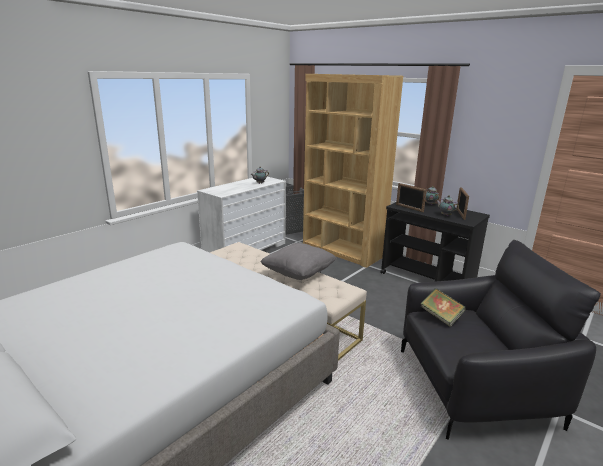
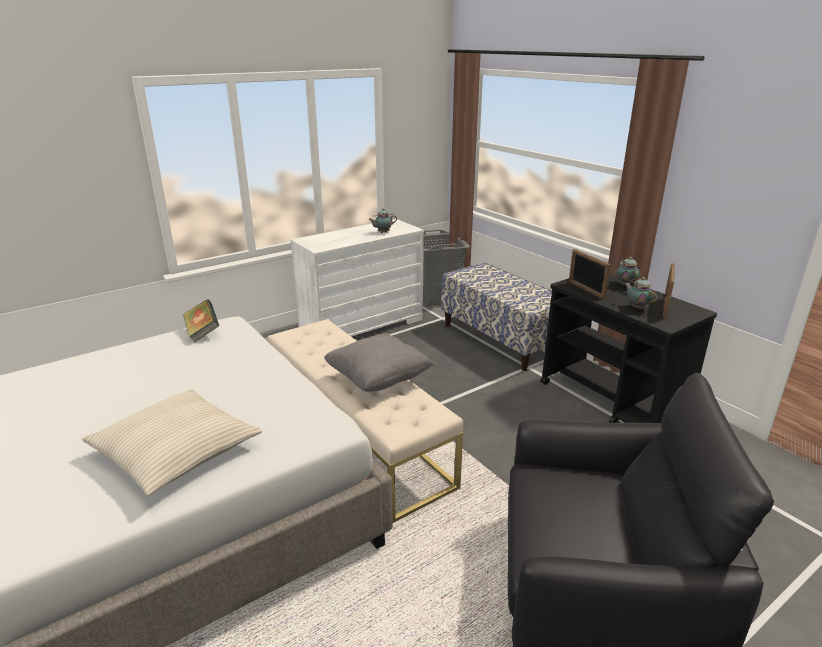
camera: 15 degrees right, 5 degrees up
brown bookcase [303,74,403,268] -> bench [441,263,552,371]
book [421,288,466,327] -> book moved to [183,299,219,342]
none -> beige pillow [82,390,262,496]

